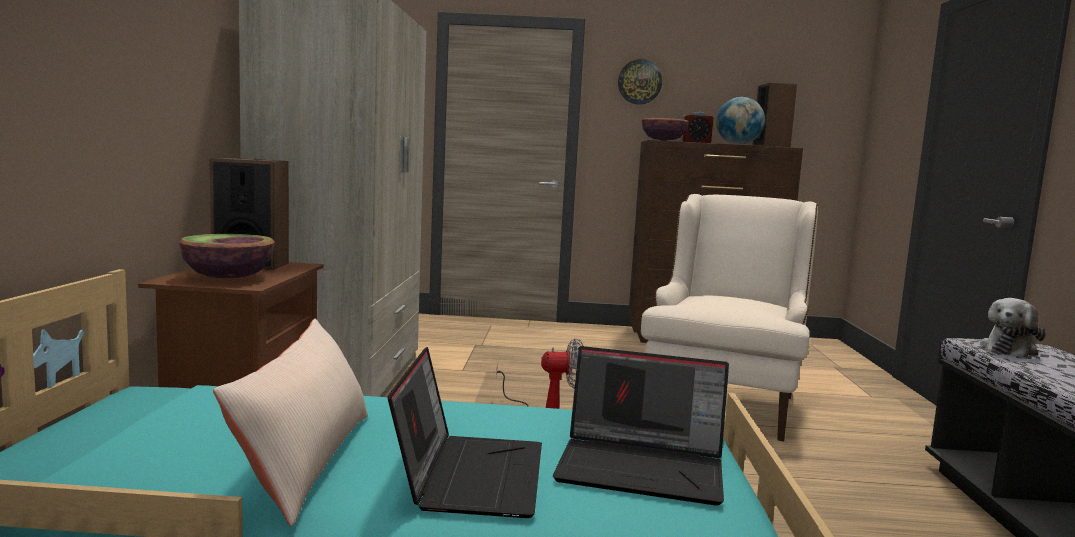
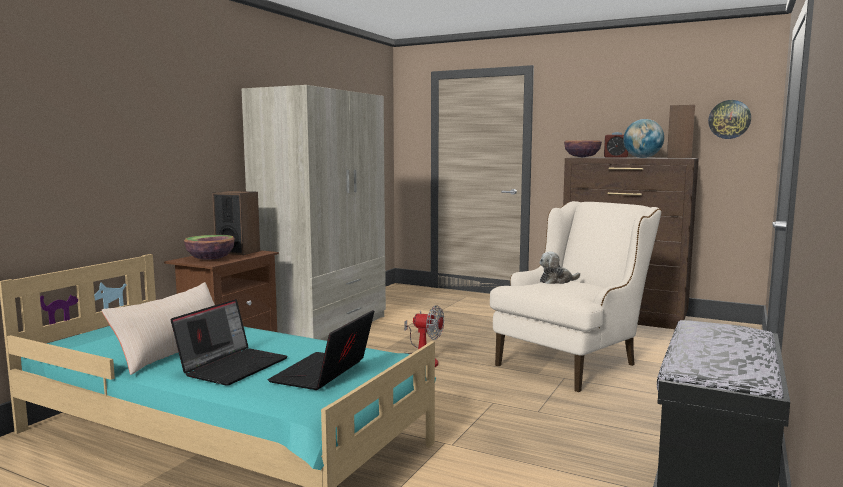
camera: 25 degrees right, 0 degrees up
laptop [553,346,729,506] -> laptop turned 75 degrees clockwise [267,310,374,390]
wall clock [618,59,662,105] -> wall clock moved to [708,100,751,139]
plush toy [980,298,1046,358] -> plush toy moved to [539,252,580,284]

